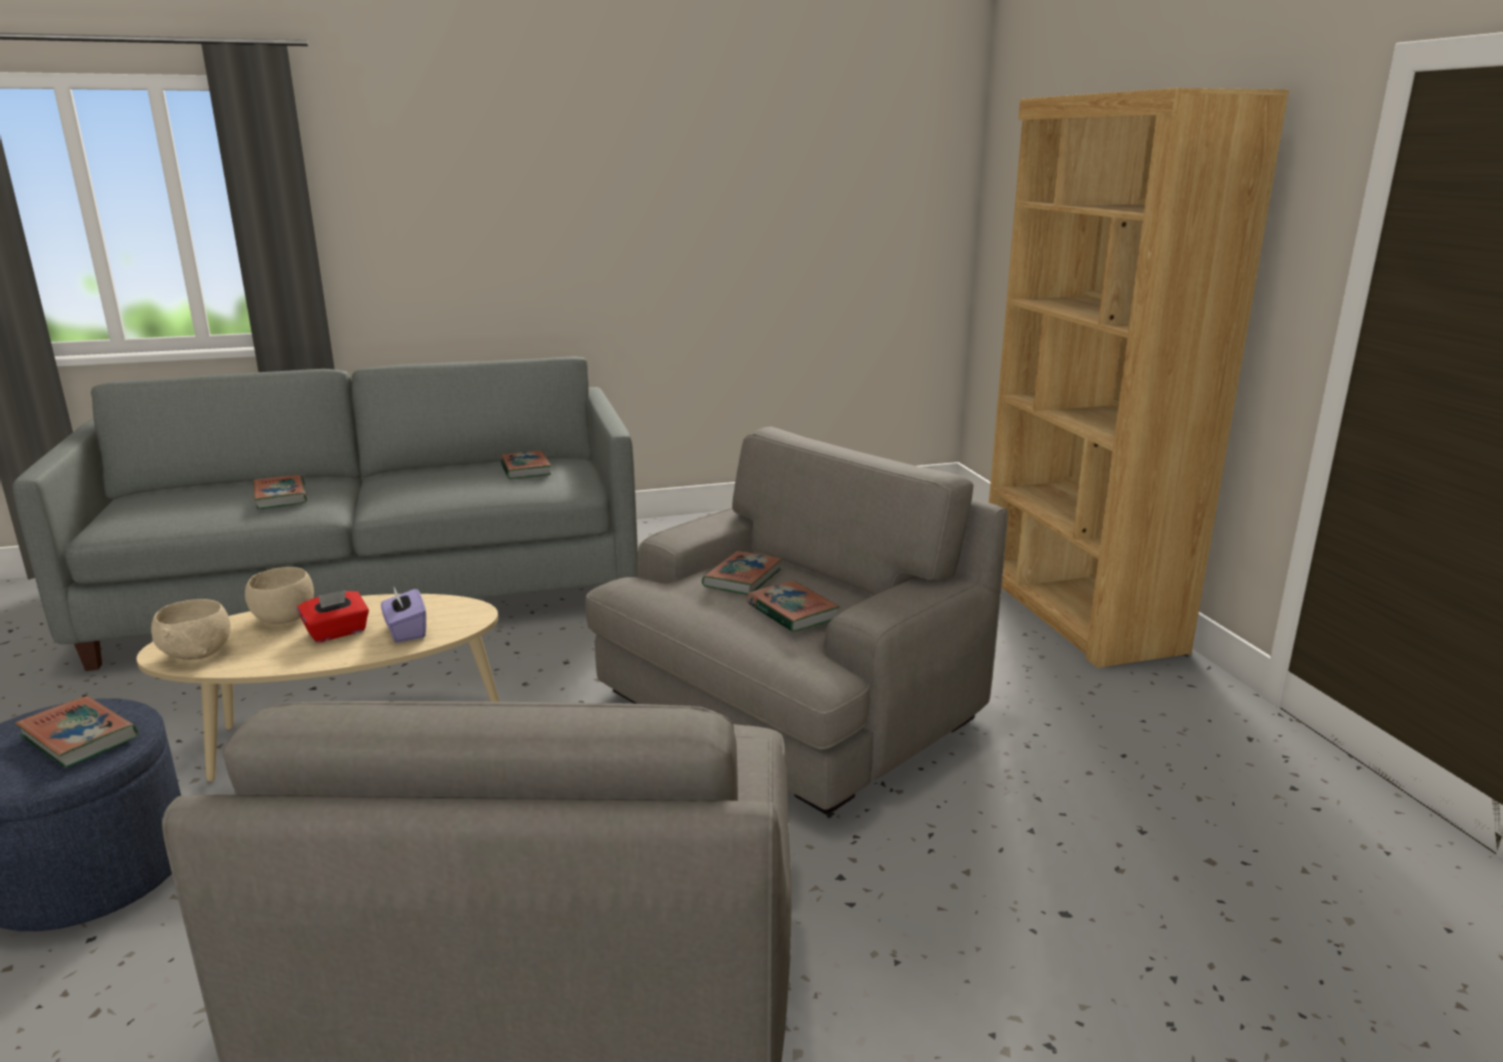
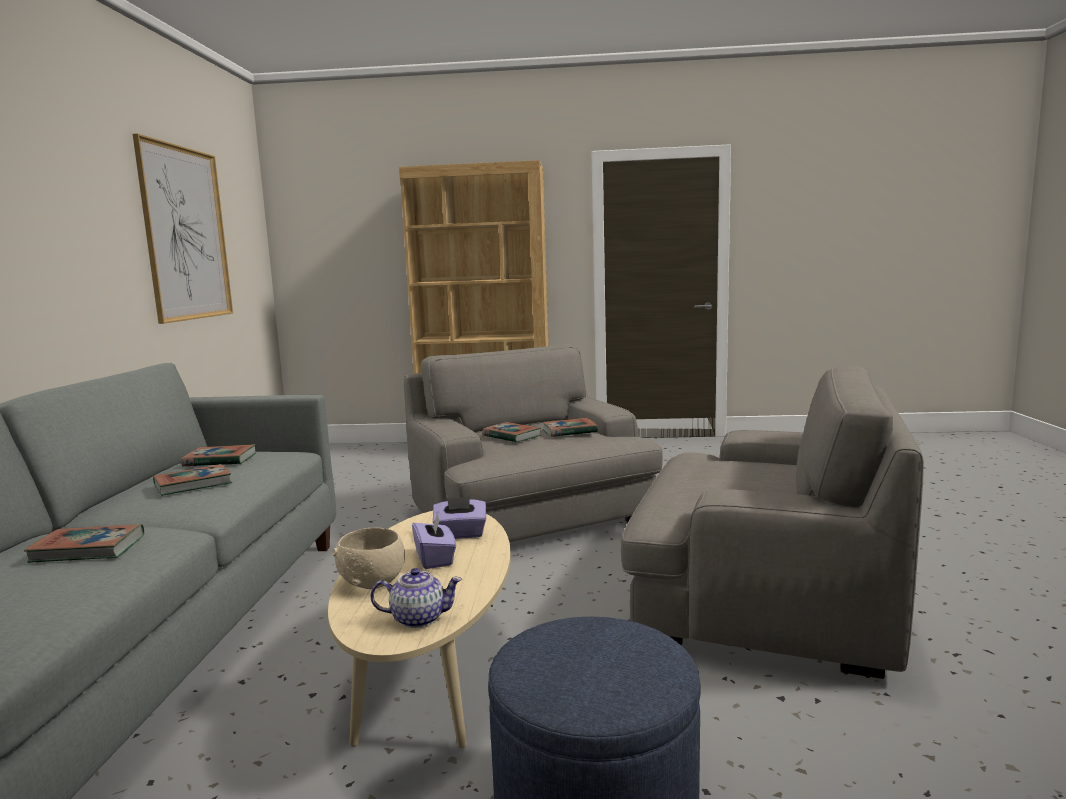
camera: 70 degrees left, 10 degrees down
book [15,696,138,768] -> book moved to [153,464,232,496]
beige bowl [151,599,231,660] -> teapot [370,568,462,628]
red tissue box [297,590,369,643] -> purple tissue box [412,512,456,569]
none -> picture [133,134,233,324]

